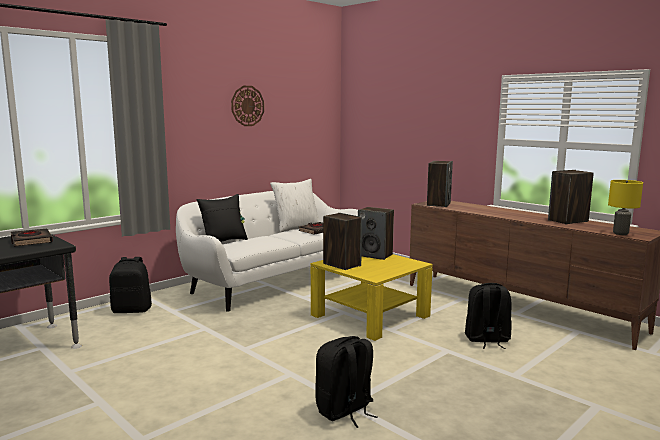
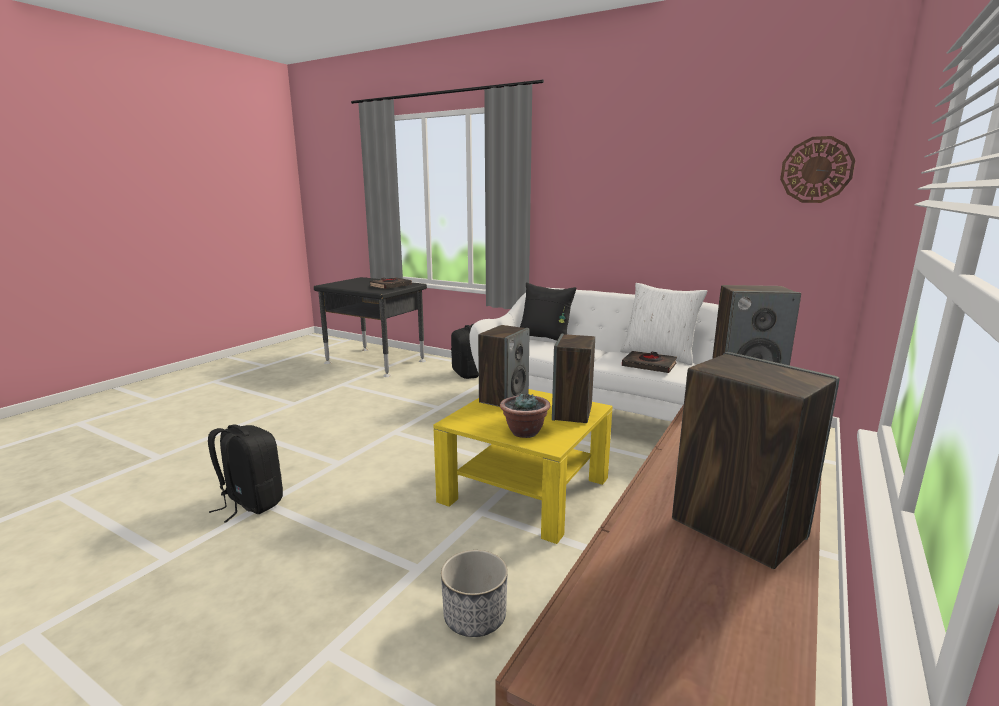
camera: 75 degrees right, 5 degrees up
wall clock [231,86,264,126] -> wall clock moved to [780,136,855,203]
black backpack [465,283,512,349] -> planter [441,550,508,637]
yellow table lamp [608,180,643,235] -> none
none -> potted plant [500,392,550,438]

